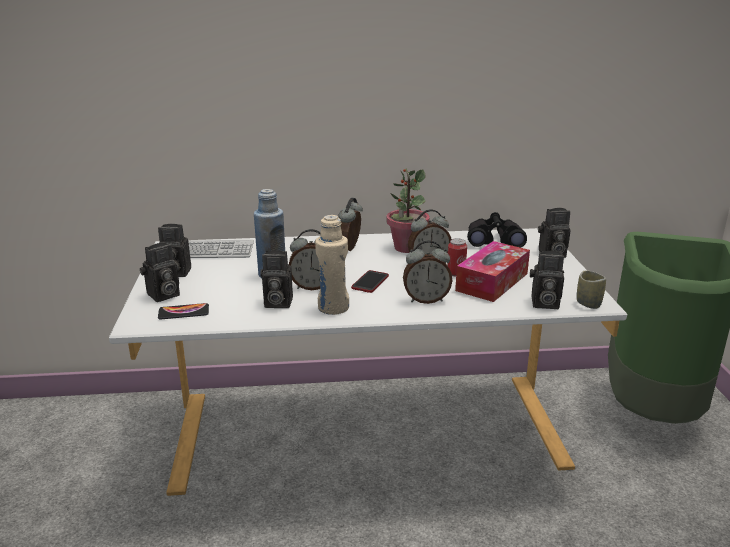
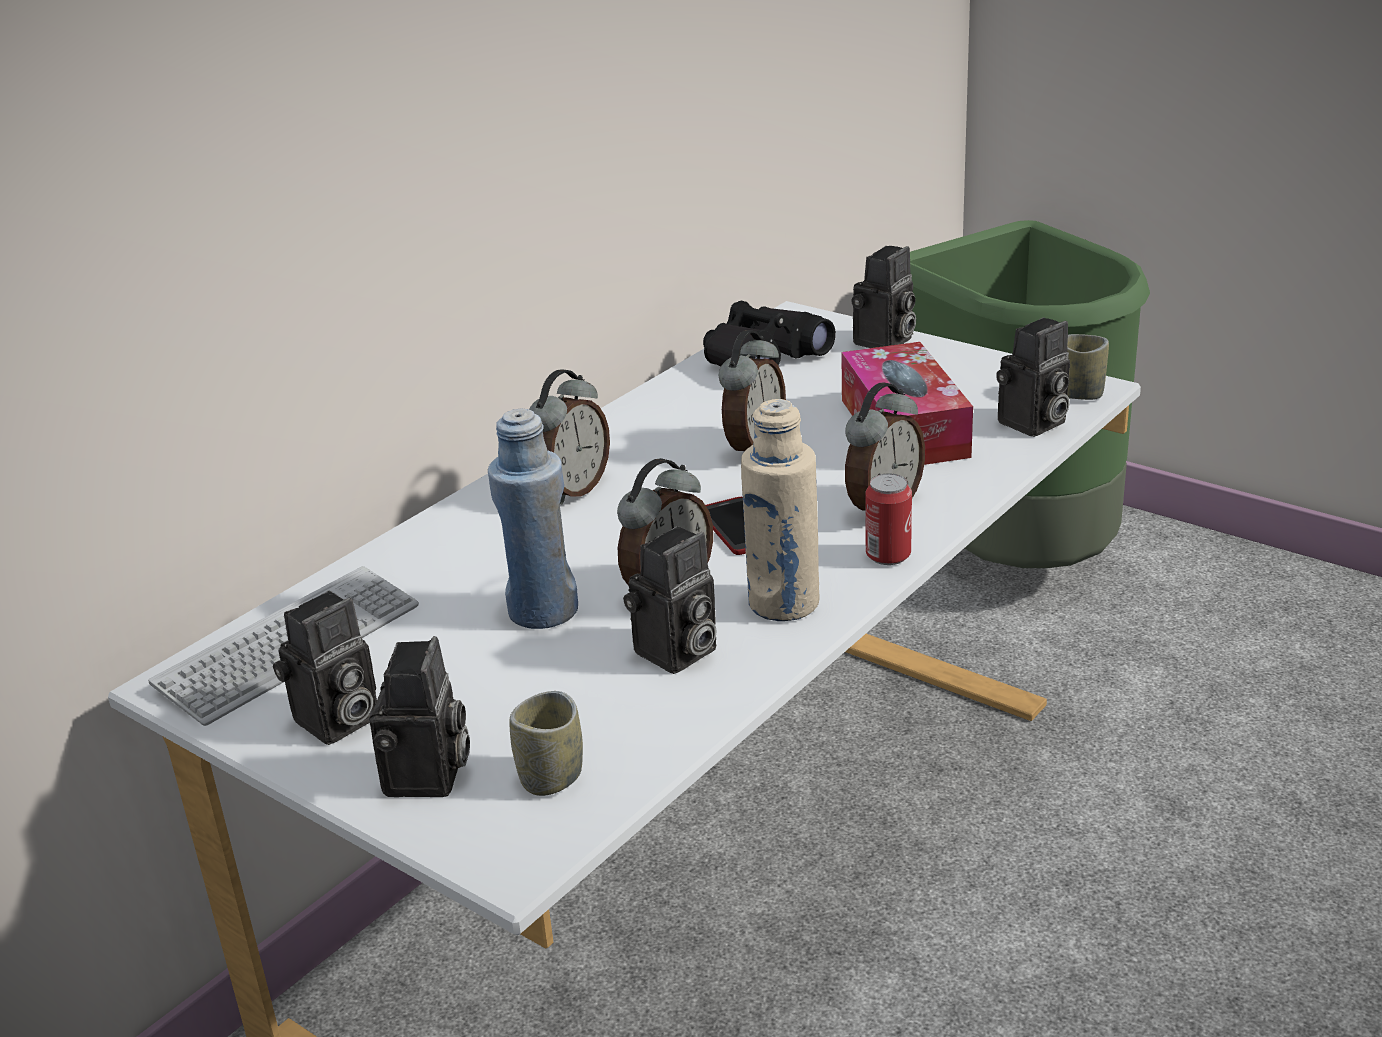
camera: 45 degrees left, 5 degrees up
phone [158,303,209,319] -> cup [509,691,583,796]
alarm clock [338,198,363,251] -> alarm clock turned 120 degrees counterclockwise [529,369,610,505]
potted plant [386,168,430,253] -> none
can [447,238,467,276] -> can moved to [865,474,912,565]

